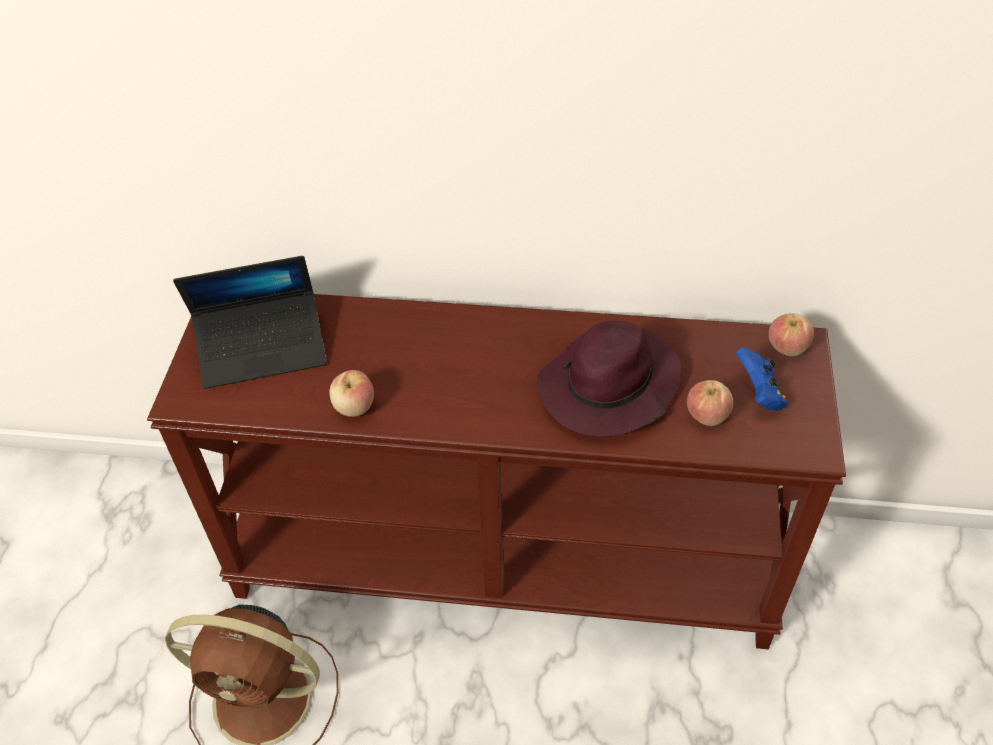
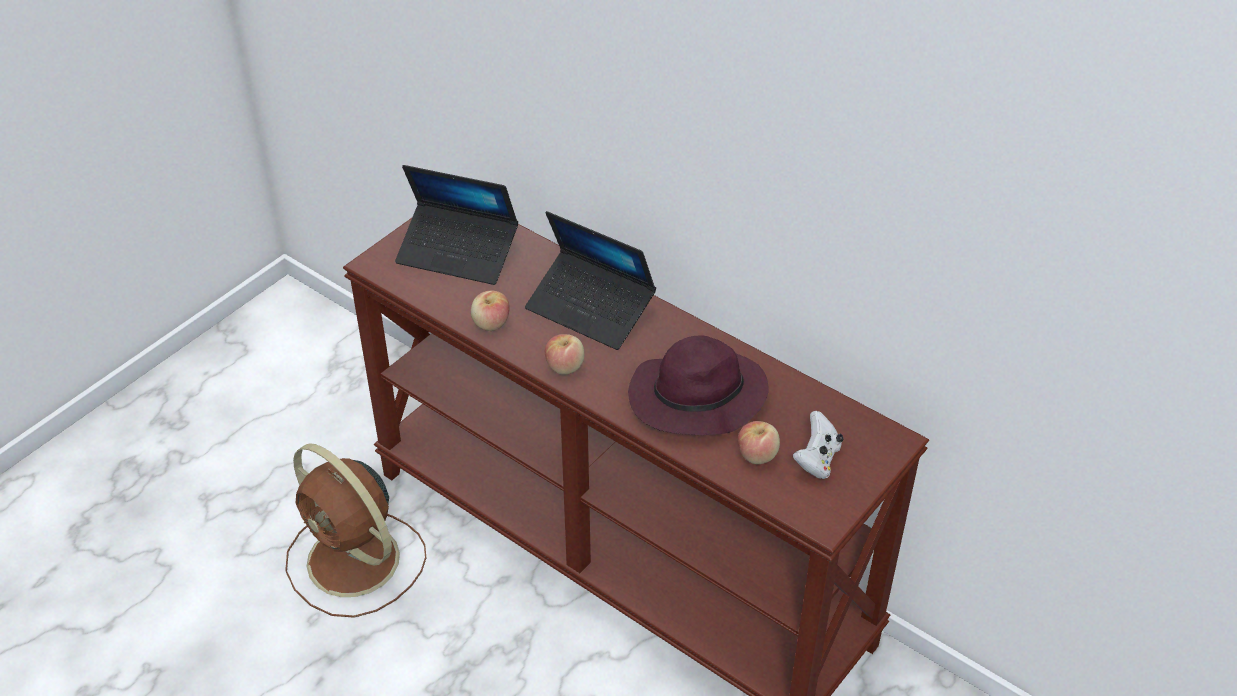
camera: 30 degrees right, 5 degrees down
blue game controller [736,347,787,411] -> white game controller [793,411,844,479]
apple [769,313,814,357] -> apple moved to [545,334,584,375]
none -> laptop [525,211,656,350]

